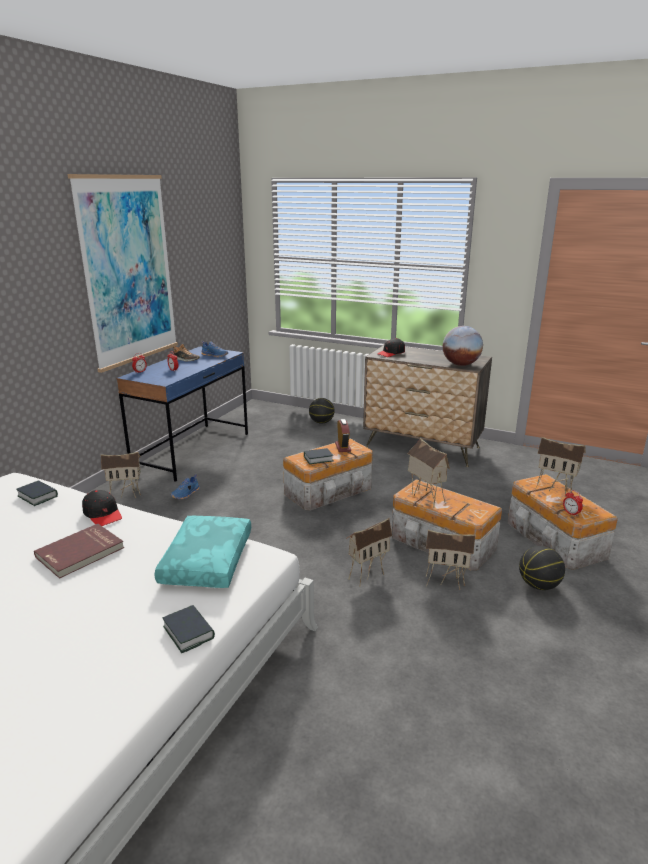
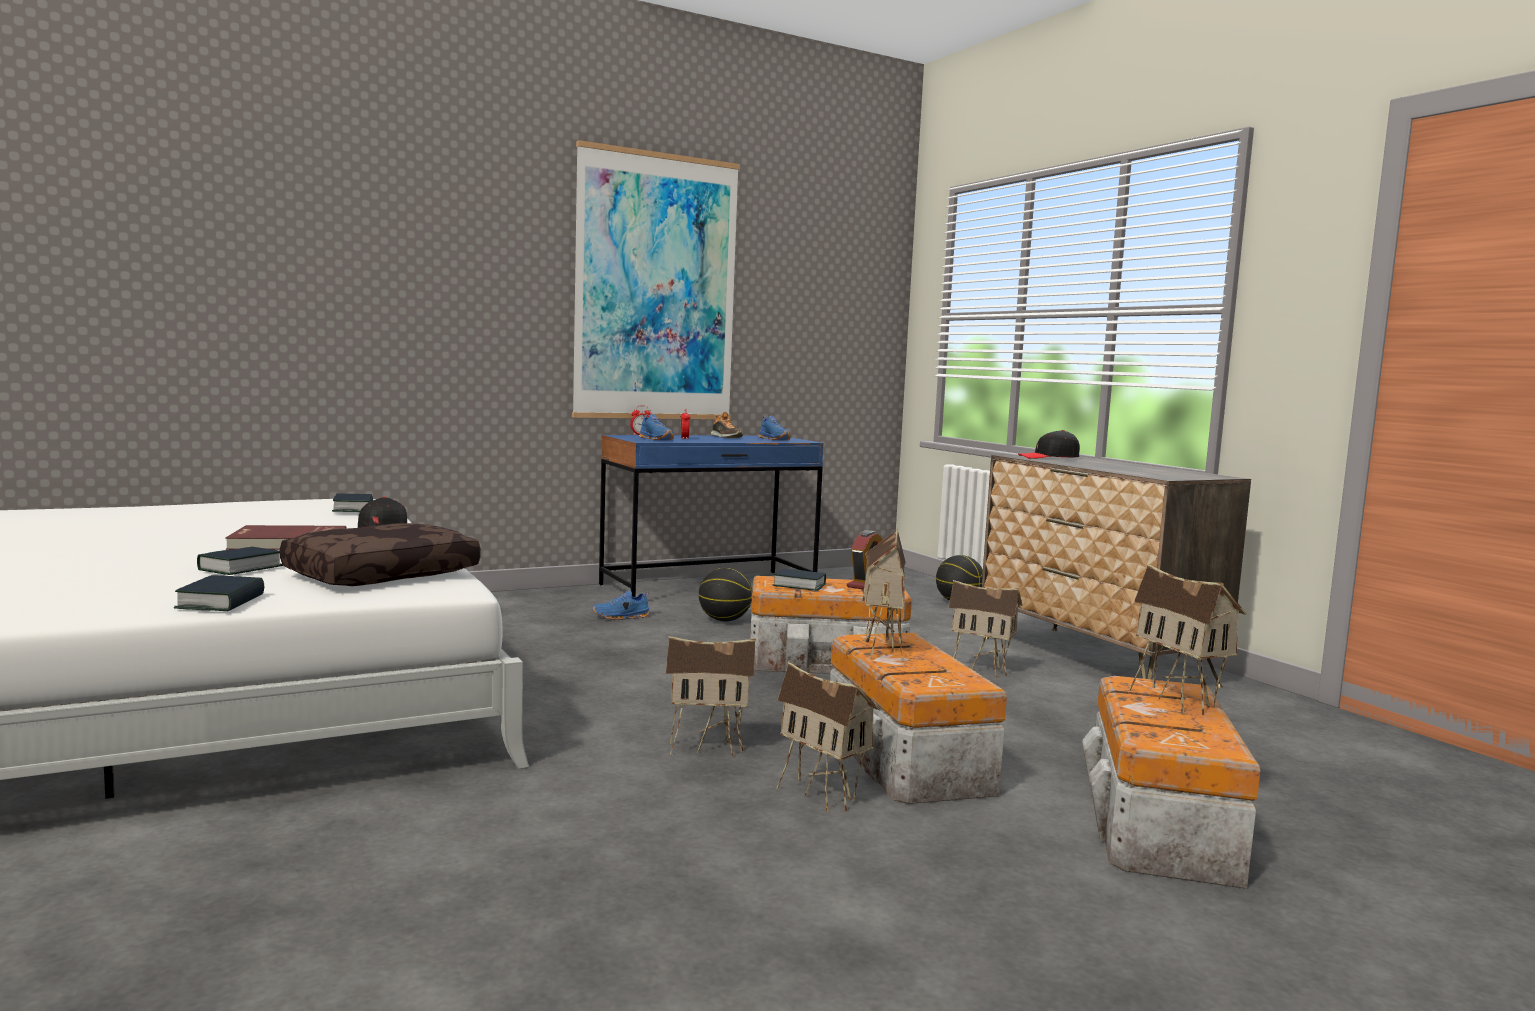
camera: 35 degrees right, 15 degrees down
toy house [100,452,141,498] -> toy house moved to [949,580,1023,678]
turquoise pillow [154,516,251,588] -> brown pillow [280,523,481,586]
globe [443,326,483,366] -> none
basketball [519,546,565,590] -> basketball moved to [699,567,752,621]
alarm clock [563,490,583,517] -> none
none -> book [197,547,283,575]
none -> blue shoe [639,414,674,440]

